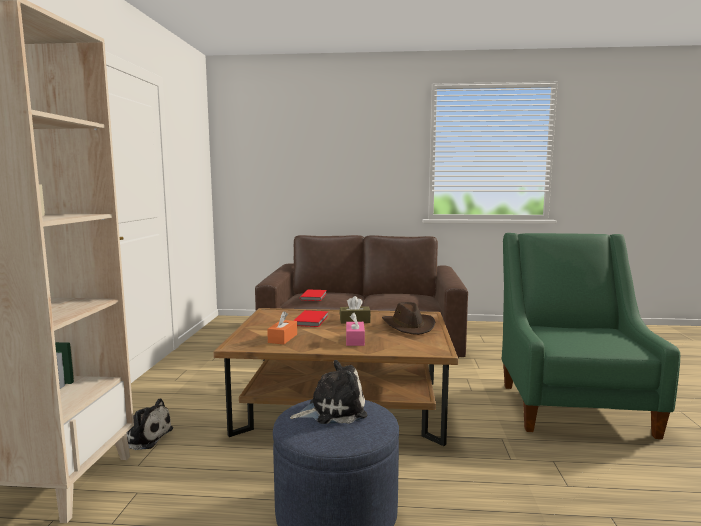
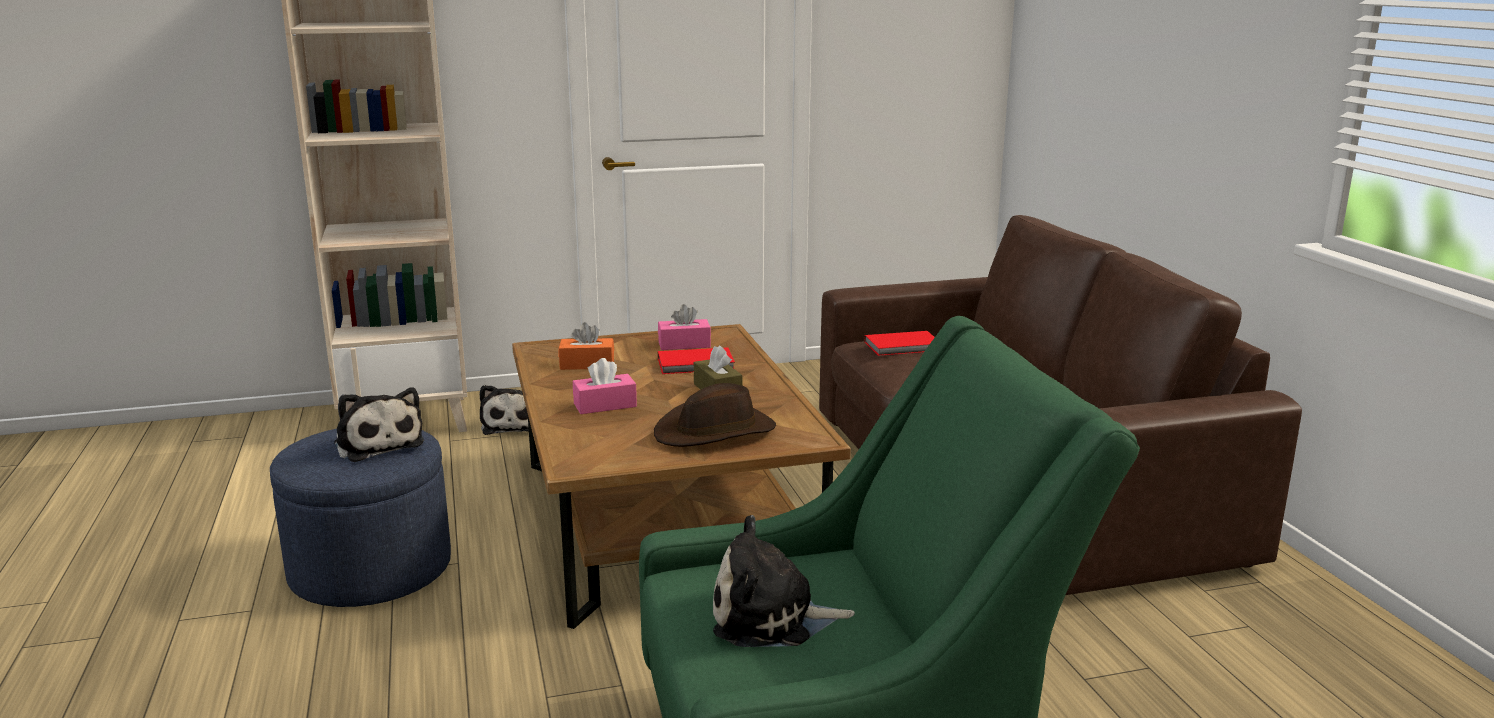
camera: 70 degrees right, 10 degrees up
none -> pink tissue box [658,304,711,350]
none -> plush toy [713,515,855,647]

